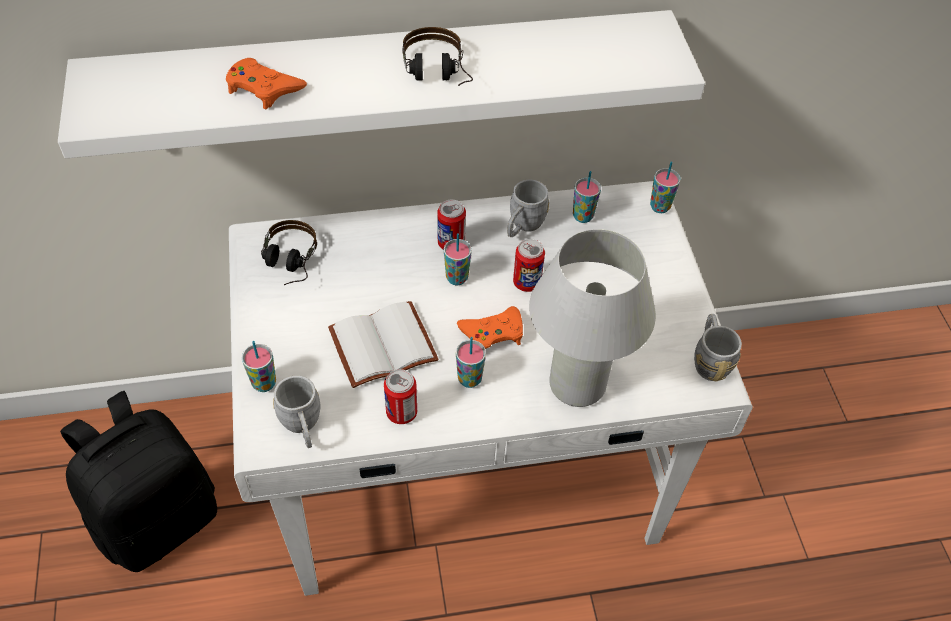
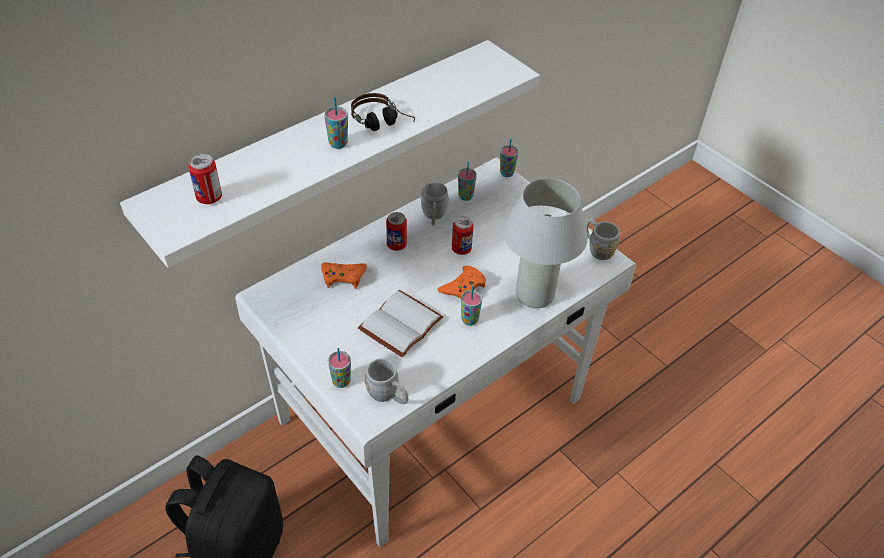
camera: 30 degrees left, 5 degrees down
orange game controller [226,58,307,109] -> orange game controller moved to [321,262,367,289]
headphones [261,220,317,286] -> none
can [384,369,417,424] -> can moved to [188,154,222,204]
cup [444,233,472,285] -> cup moved to [324,97,348,149]

